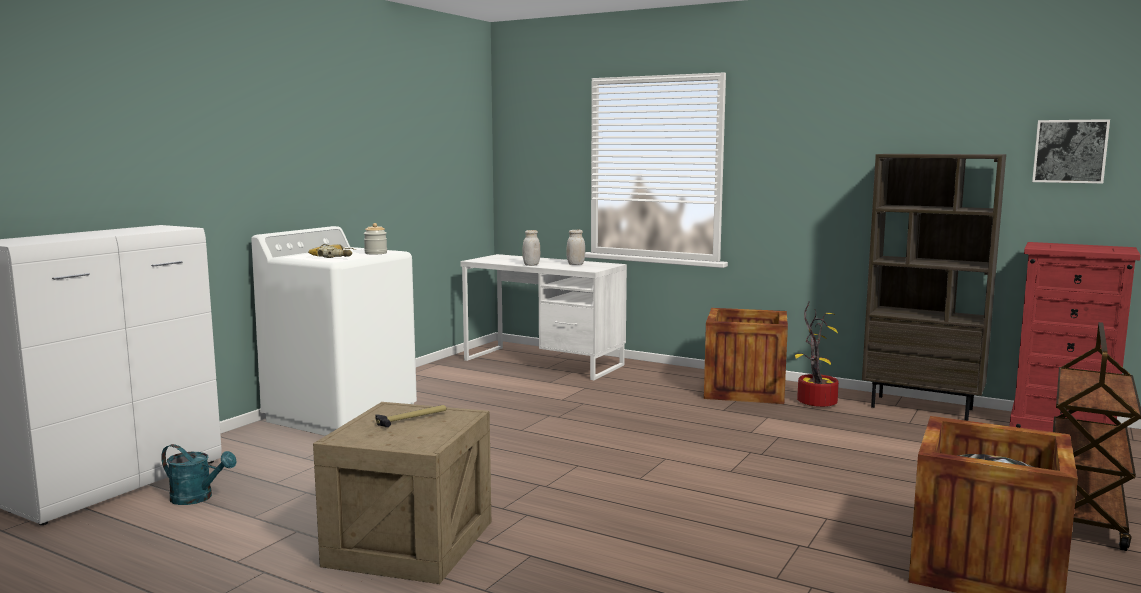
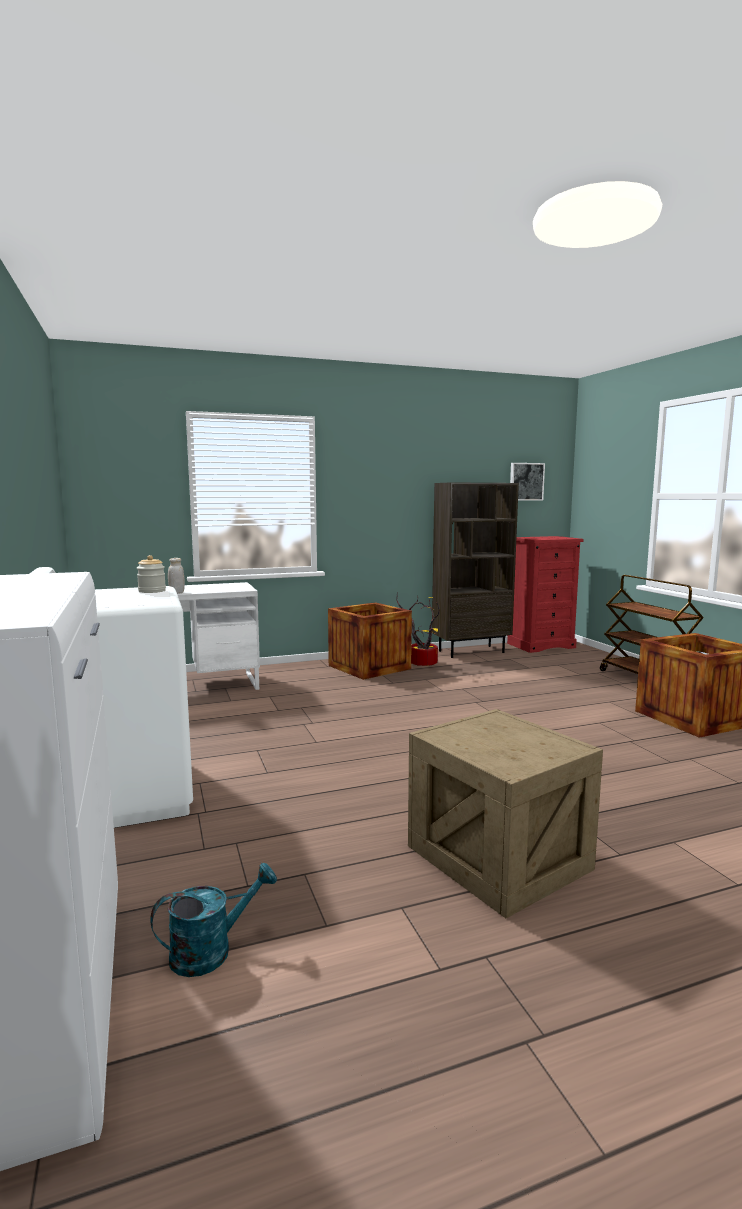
camera: 50 degrees left, 0 degrees up
power drill [308,244,356,258] -> none
hammer [375,405,446,427] -> none
white jar [566,230,585,265] -> none

